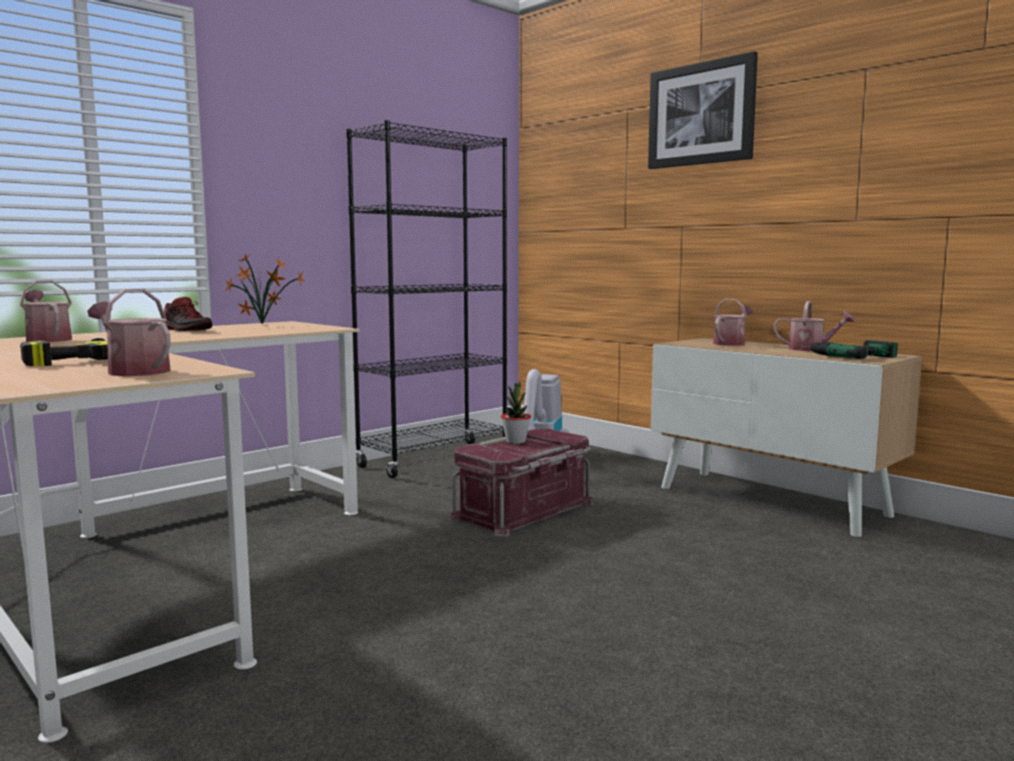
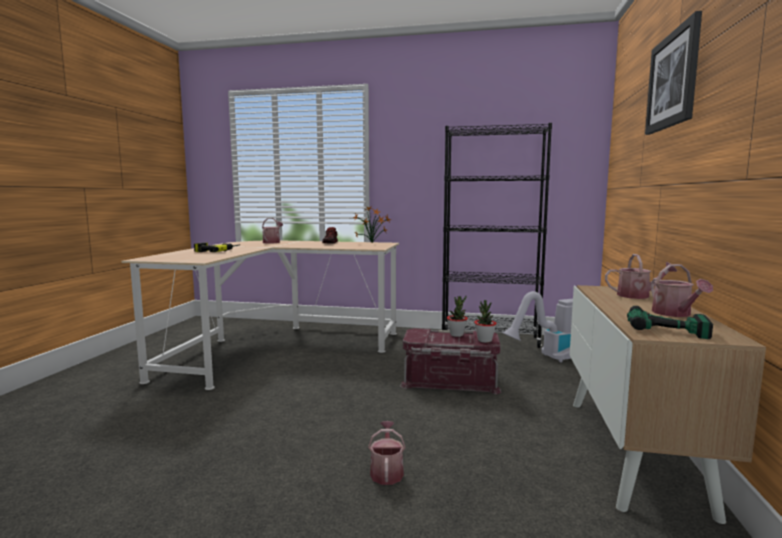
camera: 55 degrees right, 0 degrees up
watering can [87,289,171,376] -> watering can moved to [368,421,405,485]
none -> potted plant [474,300,497,343]

